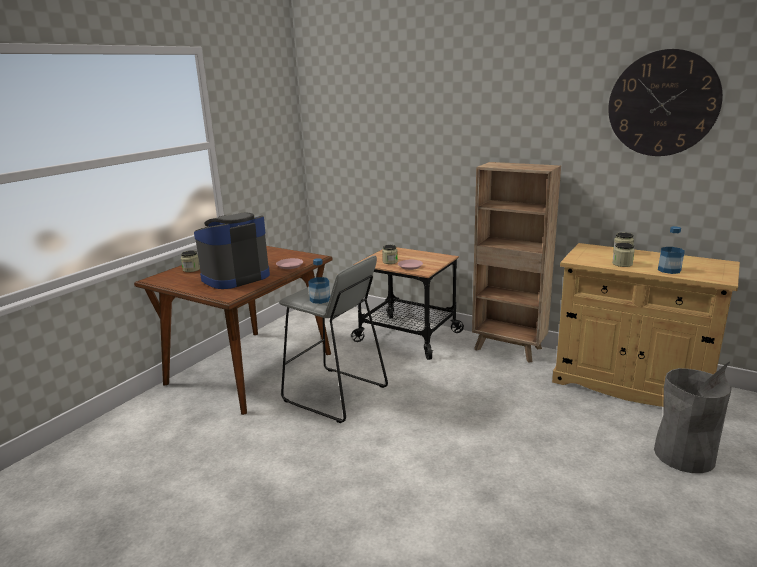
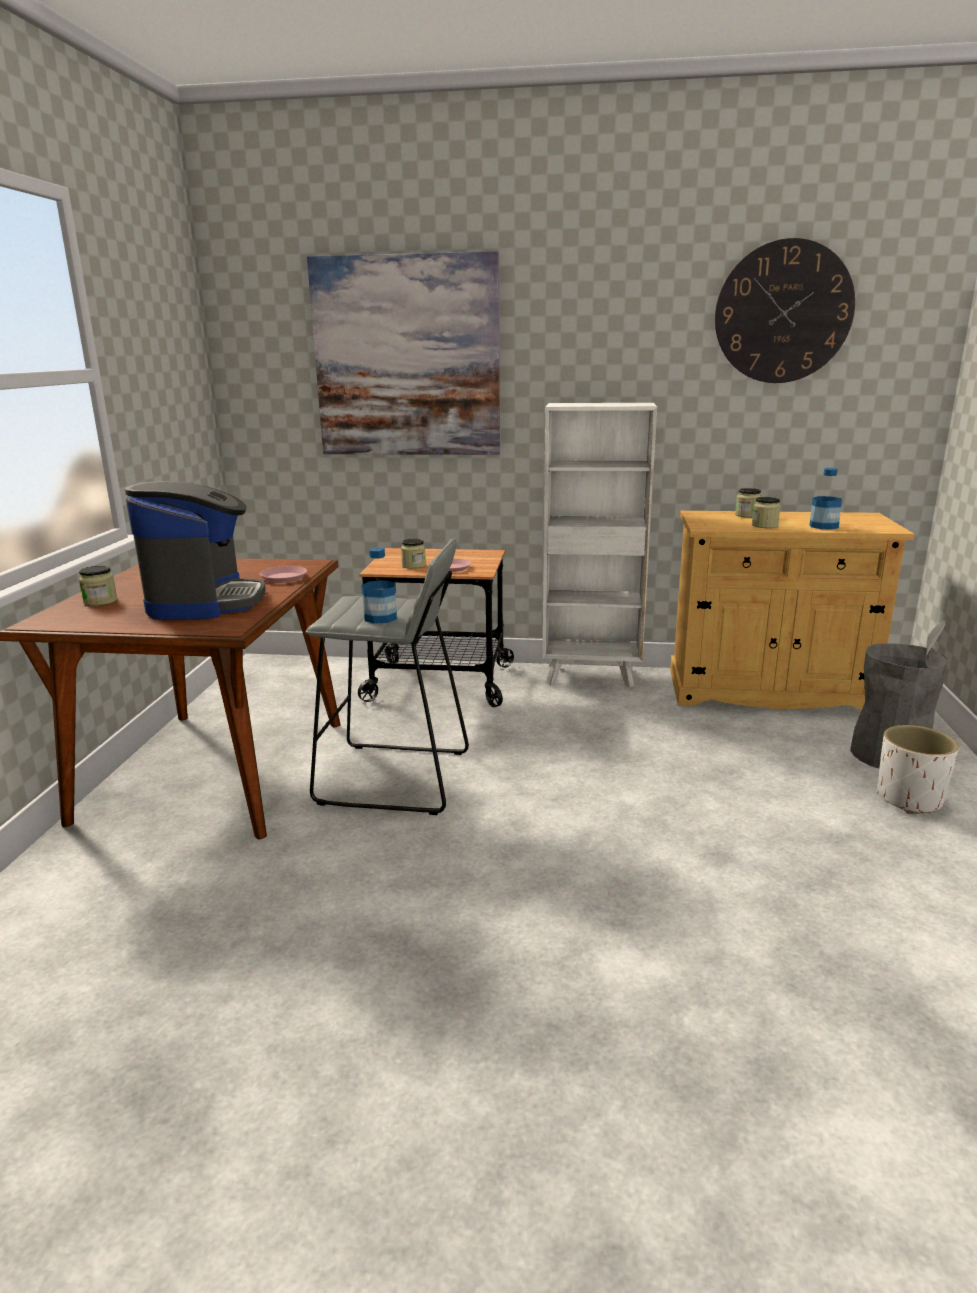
camera: 25 degrees left, 0 degrees up
coffee machine [194,212,270,289] -> coffee machine turned 150 degrees clockwise [125,481,266,620]
brown bookcase [472,162,561,363] -> white bookcase [542,403,657,688]
none -> picture [307,251,500,455]
none -> white planter [877,725,959,814]

